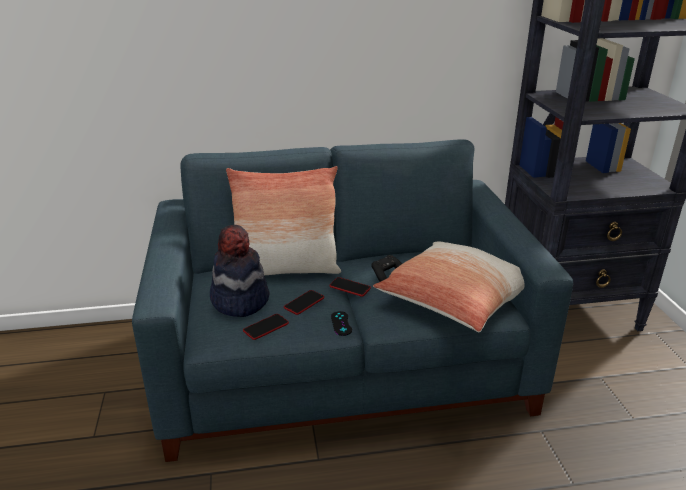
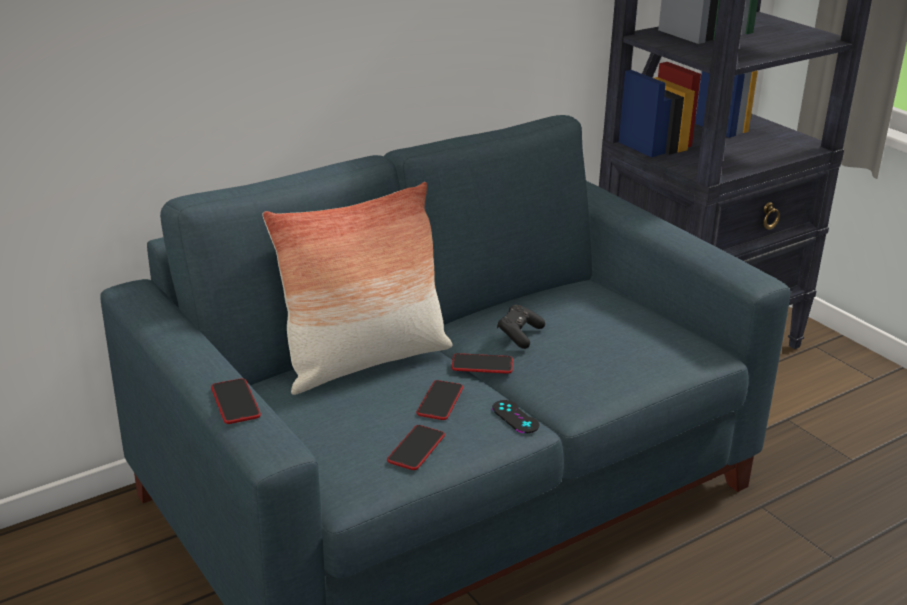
camera: 25 degrees left, 0 degrees up
hat [210,225,270,317] -> none
pillow [373,242,524,332] -> none
none -> phone [211,378,261,424]

